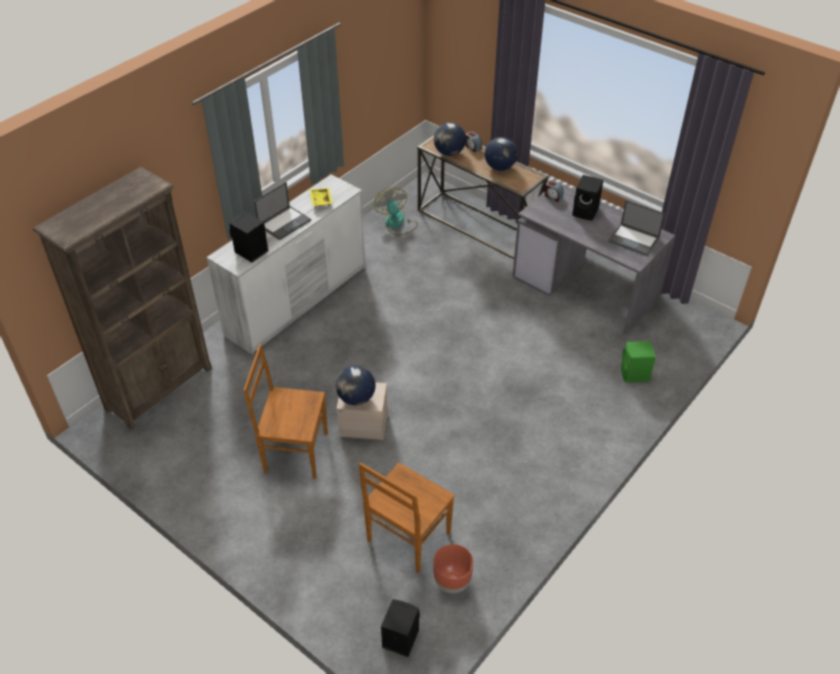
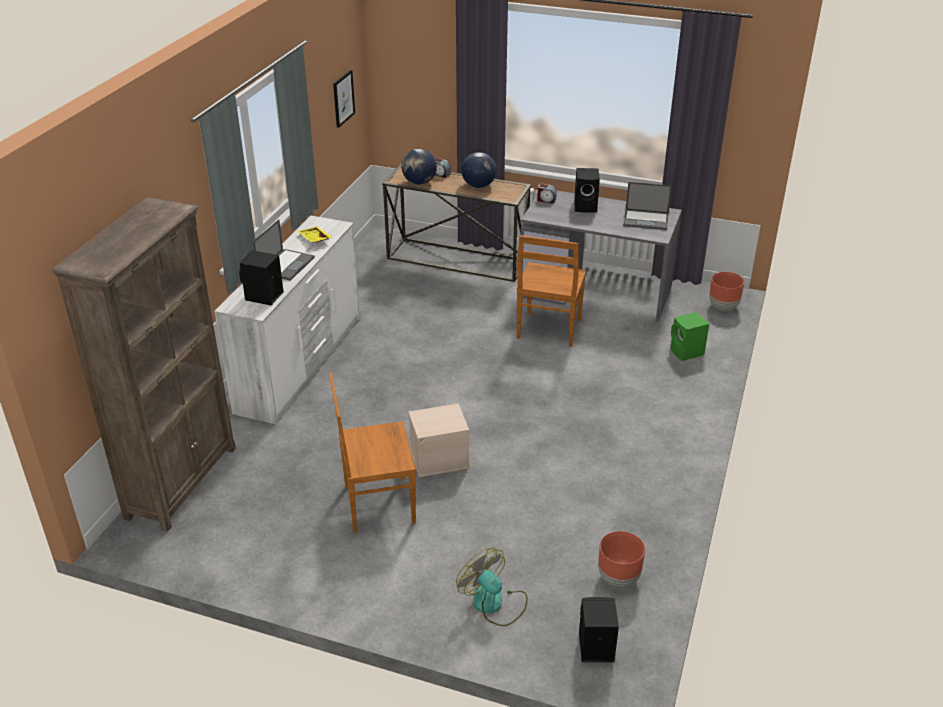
camera: 20 degrees left, 10 degrees down
globe [336,366,375,405] -> none
brown chair [359,462,455,573] -> brown chair moved to [516,235,586,347]
fan [374,187,418,236] -> fan moved to [456,548,528,626]
none -> picture [333,70,355,128]
none -> brown planter [709,272,744,311]

